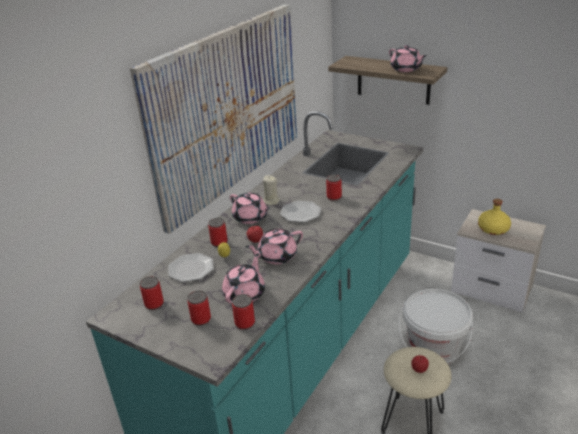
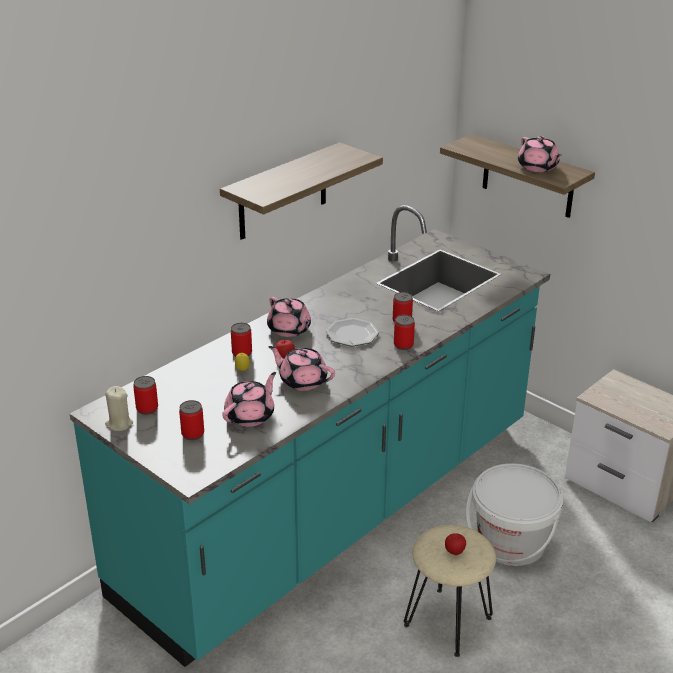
camera: 10 degrees right, 0 degrees up
picture [130,4,297,234] -> shelf [220,142,383,240]
plate [168,253,214,282] -> none
can [232,294,255,330] -> can moved to [394,315,415,350]
pink teapot [246,229,303,264] -> pink teapot turned 45 degrees clockwise [268,346,335,391]
beige candle [263,175,280,205] -> beige candle moved to [105,386,133,431]
yellow bottle [478,199,511,235] -> none

